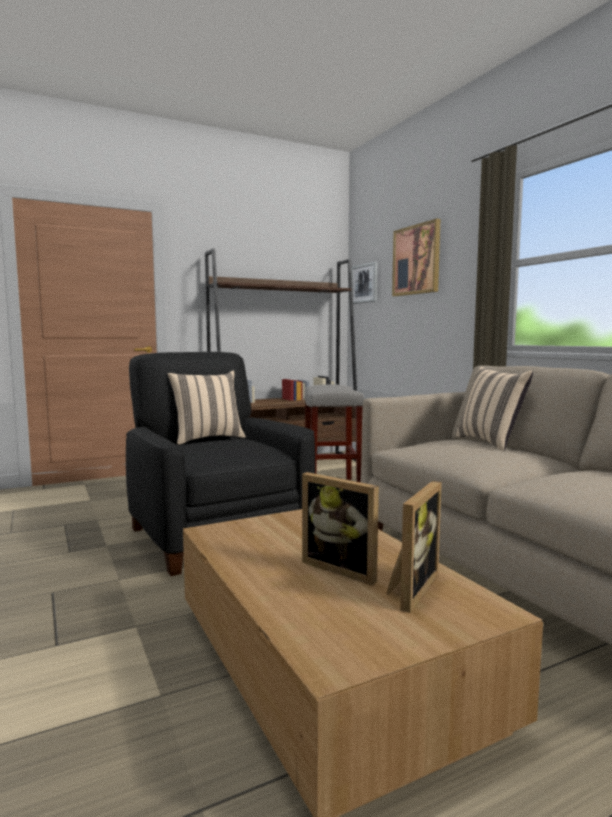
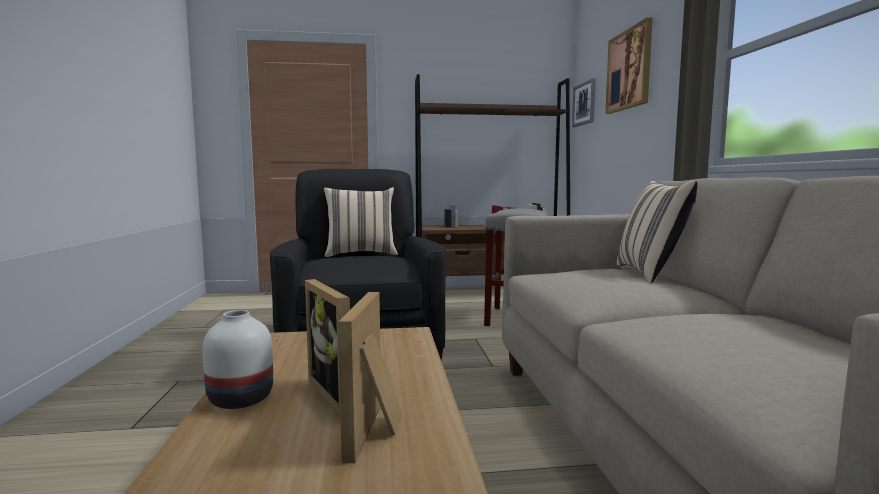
camera: 20 degrees right, 0 degrees up
picture frame [386,481,442,613] -> picture frame turned 135 degrees clockwise [338,292,402,463]
none -> white vase [202,310,273,409]

